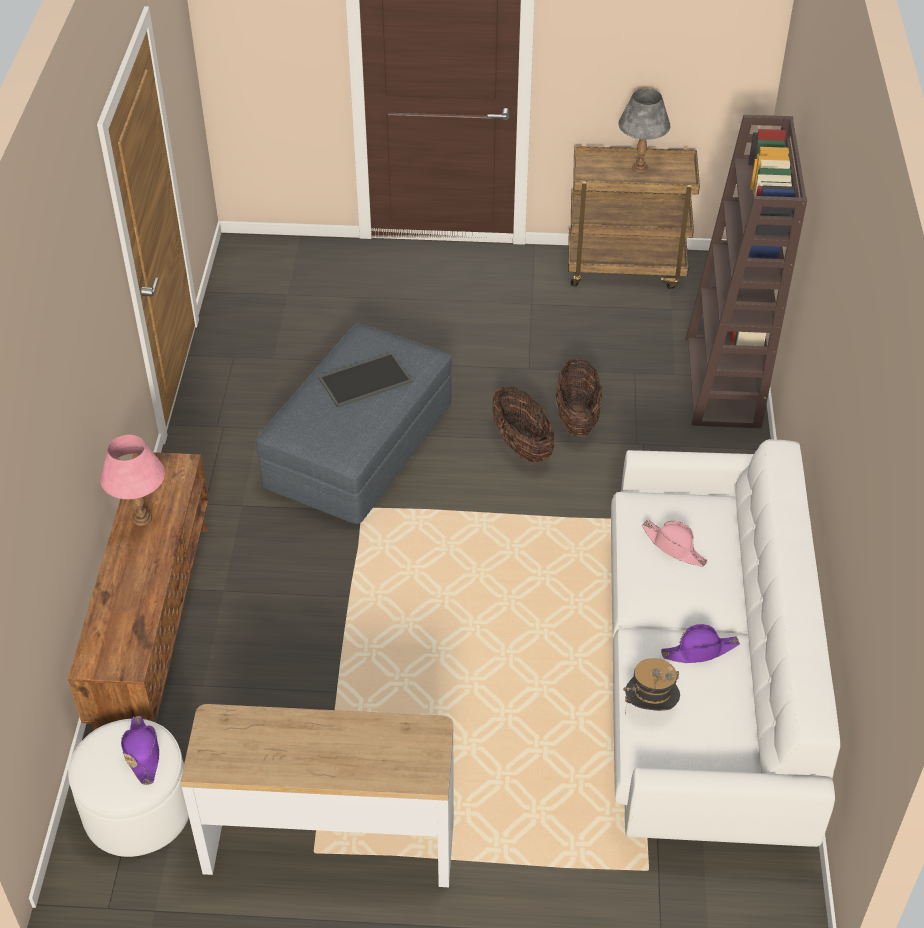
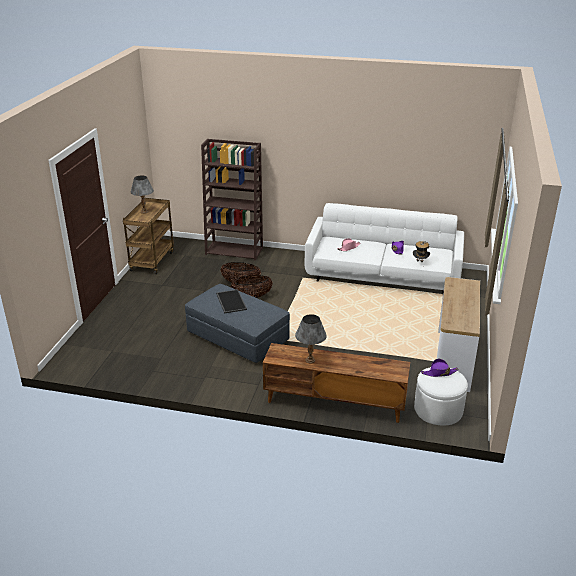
camera: 80 degrees left, 15 degrees down
pink table lamp [100,435,165,526] -> grey table lamp [295,314,327,364]

